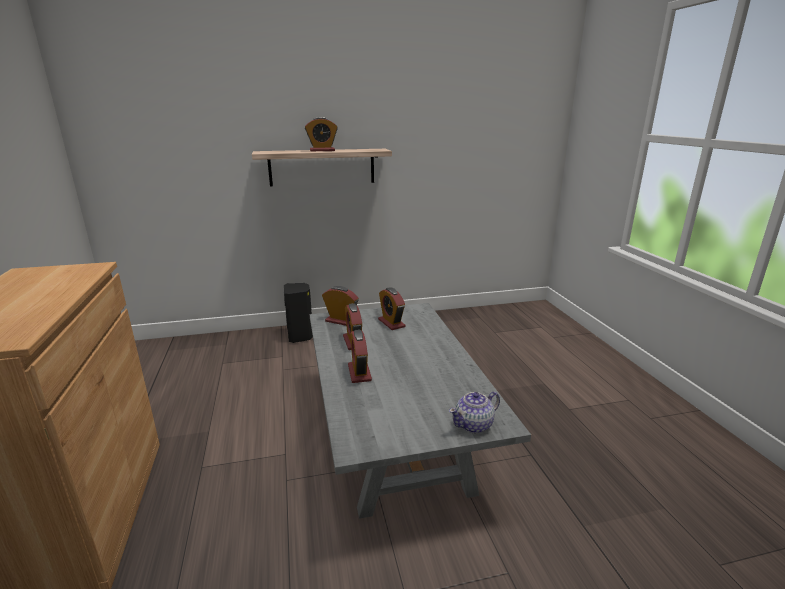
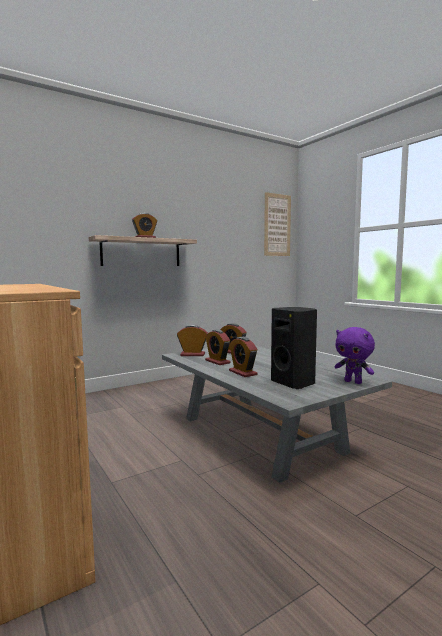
camera: 20 degrees left, 15 degrees down
black speaker [284,283,313,343] -> black speaker moved to [271,307,317,389]
teapot [449,392,500,433] -> purple plush toy [335,327,375,384]
none -> picture [264,192,291,256]

